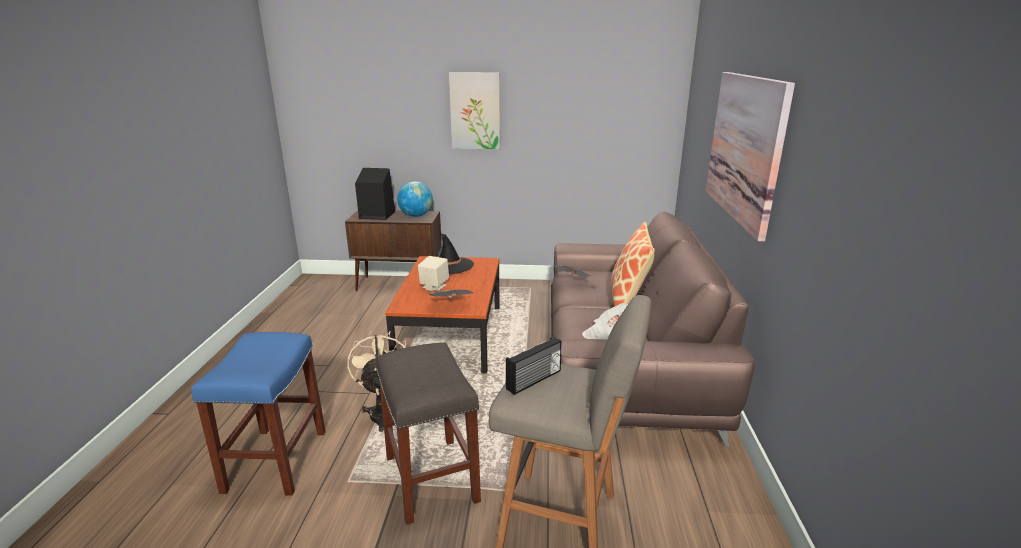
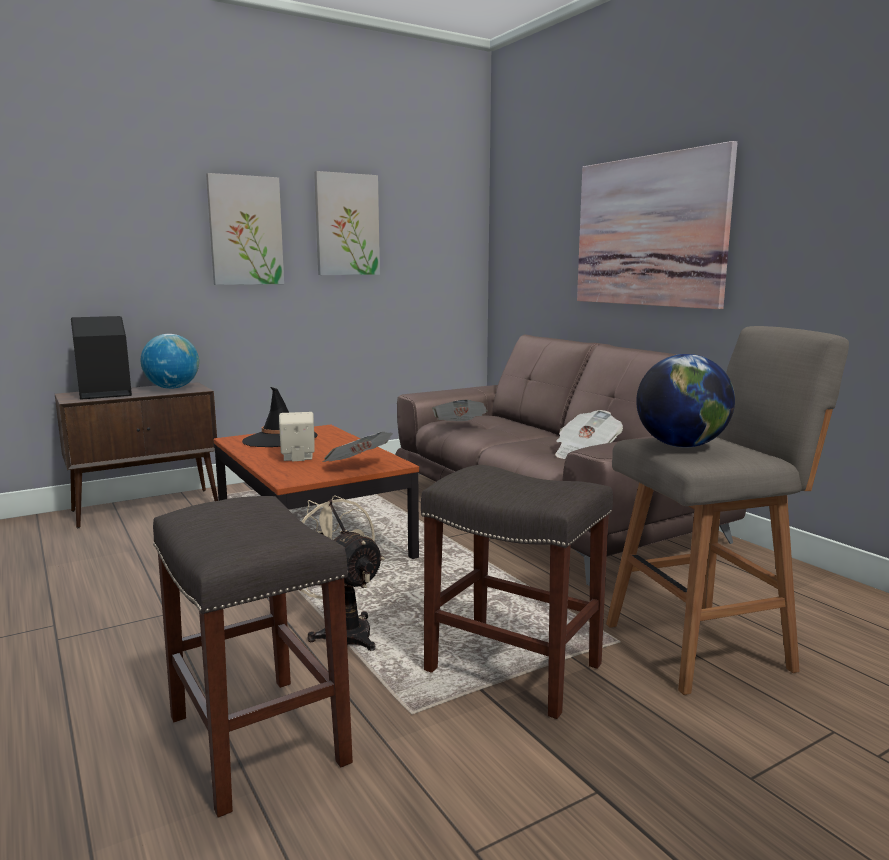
camera: 35 degrees left, 10 degrees down
blue stool [191,332,326,496] -> grey stool [153,496,353,818]
radio [506,336,562,395] -> globe [636,354,735,448]
pillow [611,222,655,307] -> none
none -> picture [314,171,380,275]

